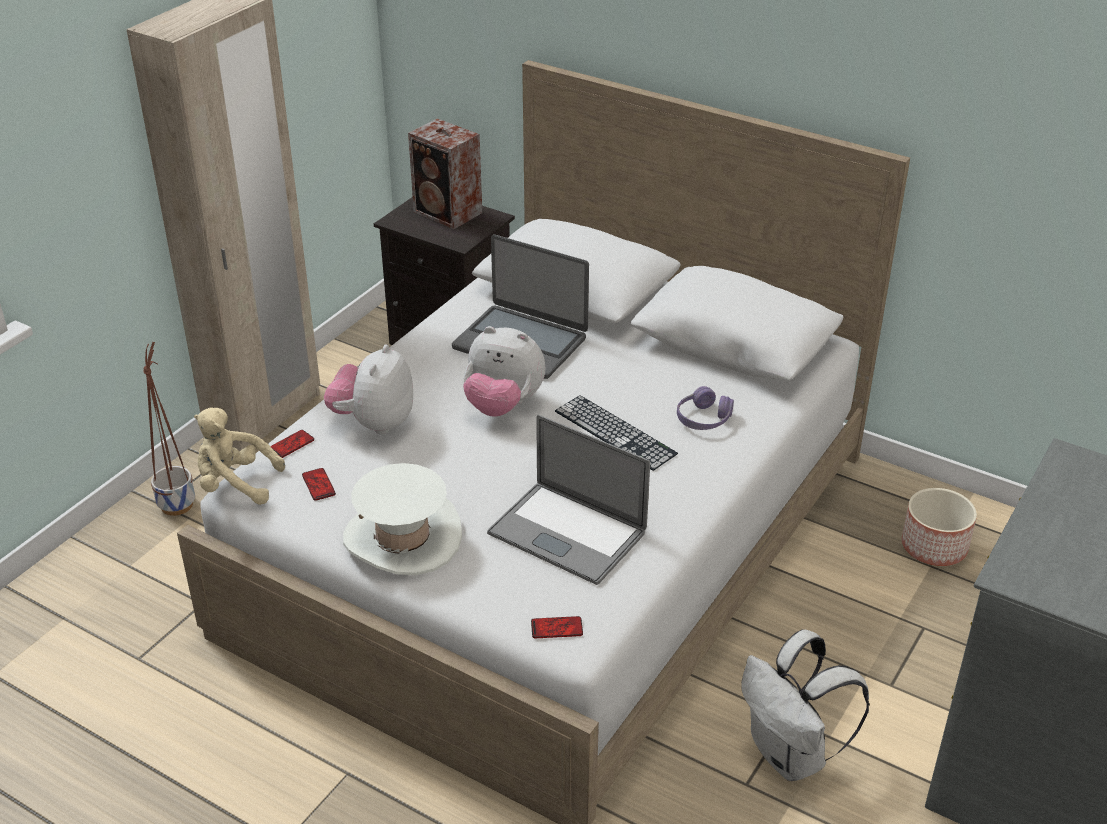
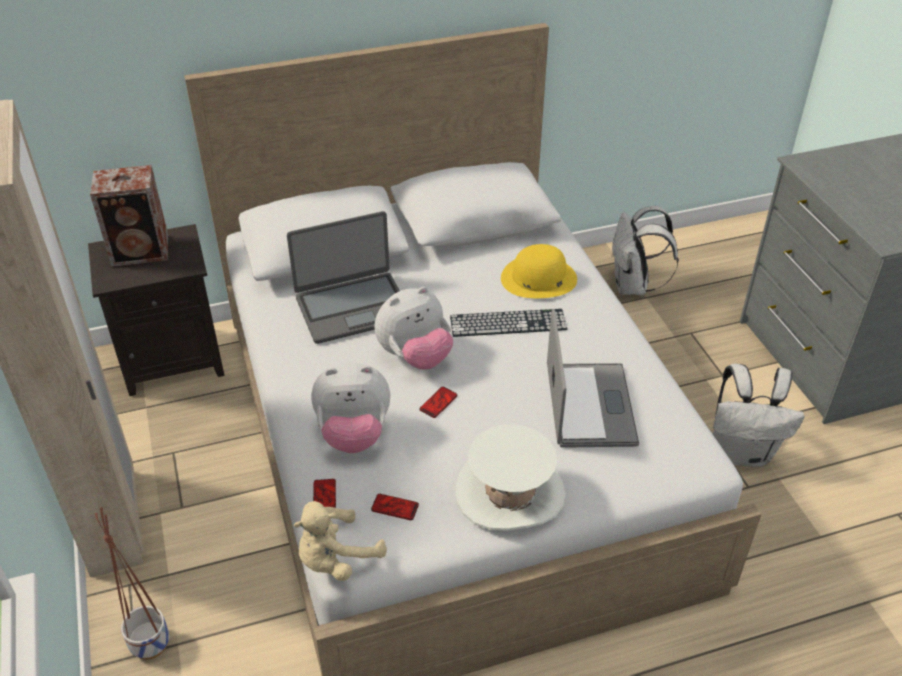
camera: 50 degrees left, 5 degrees up
plush toy [324,344,413,434] -> plush toy turned 60 degrees counterclockwise [311,362,390,453]
laptop [487,414,650,585] -> laptop turned 75 degrees counterclockwise [547,309,639,448]
phone [531,616,583,638] -> phone moved to [419,387,457,418]
purple headphones [677,386,734,430] -> yellow hat [501,244,577,298]
planter [902,488,977,566] -> white backpack [611,206,679,295]

